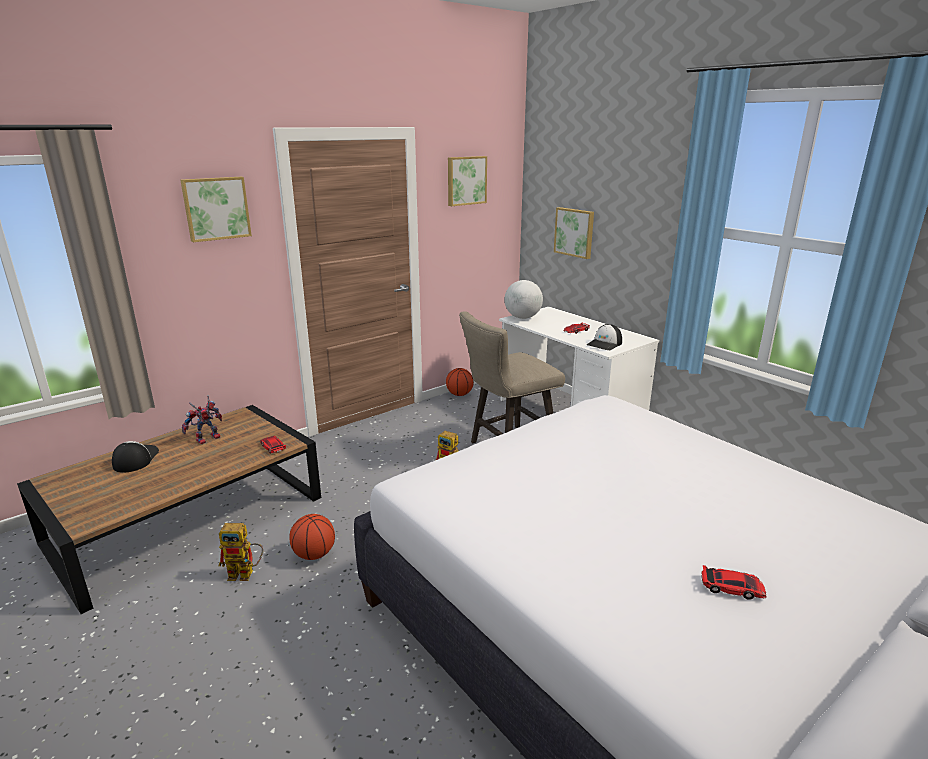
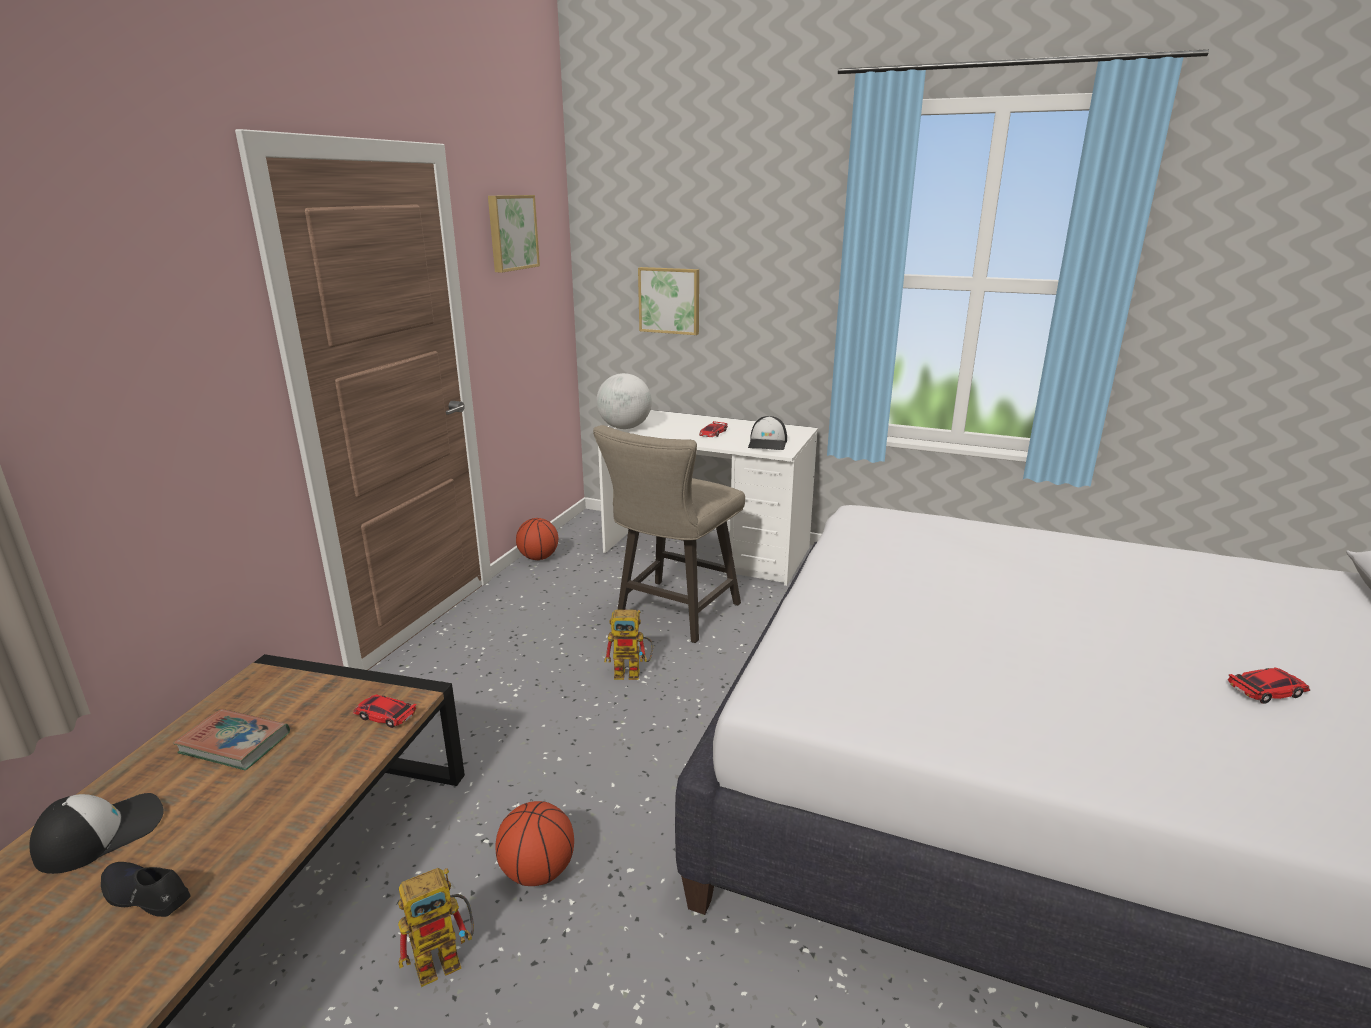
camera: 30 degrees left, 0 degrees up
cap [112,441,159,473] -> cap turned 75 degrees clockwise [29,793,164,874]
picture [181,177,252,242] -> none
toy robot [182,395,222,444] -> book [173,709,290,770]
none -> black shoe [101,862,191,917]

